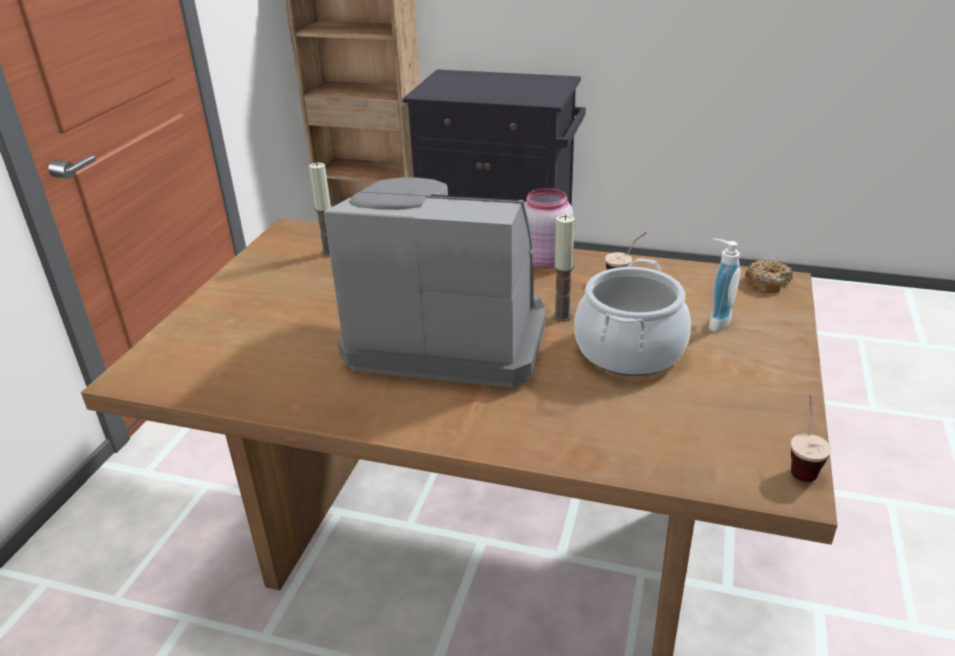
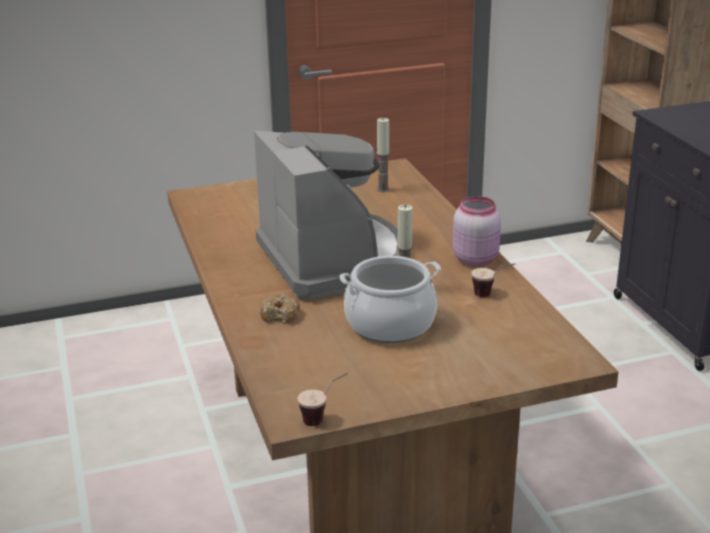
camera: 55 degrees right, 5 degrees down
soap dispenser [709,238,740,331] -> none
donut [745,260,793,293] -> donut moved to [260,294,300,324]

